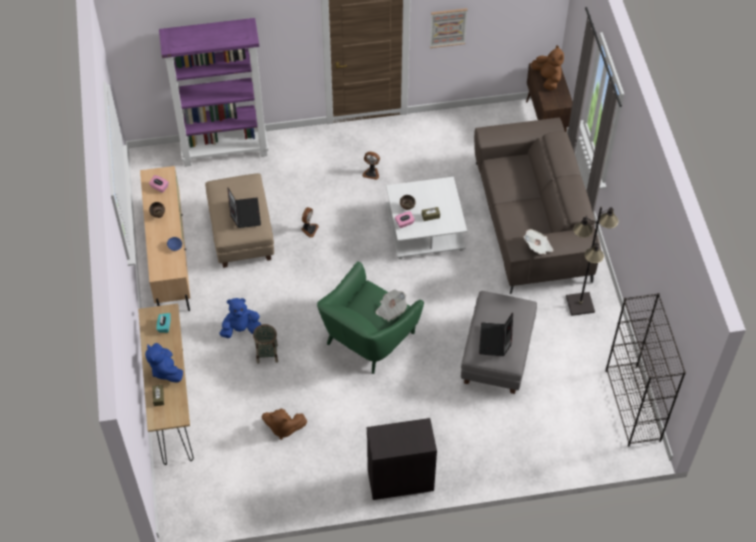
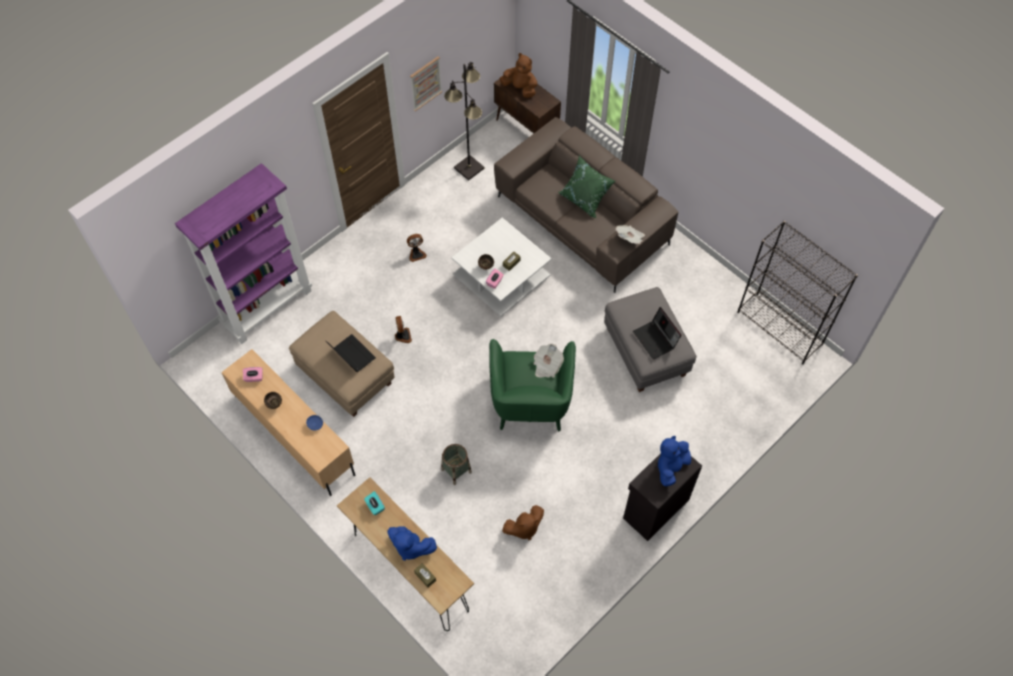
camera: 35 degrees left, 5 degrees up
blue plush toy [219,298,261,338] -> blue plush toy moved to [658,436,691,487]
black floor lamp [566,206,619,316] -> black floor lamp moved to [444,62,485,181]
none -> green pillow [559,156,616,218]

